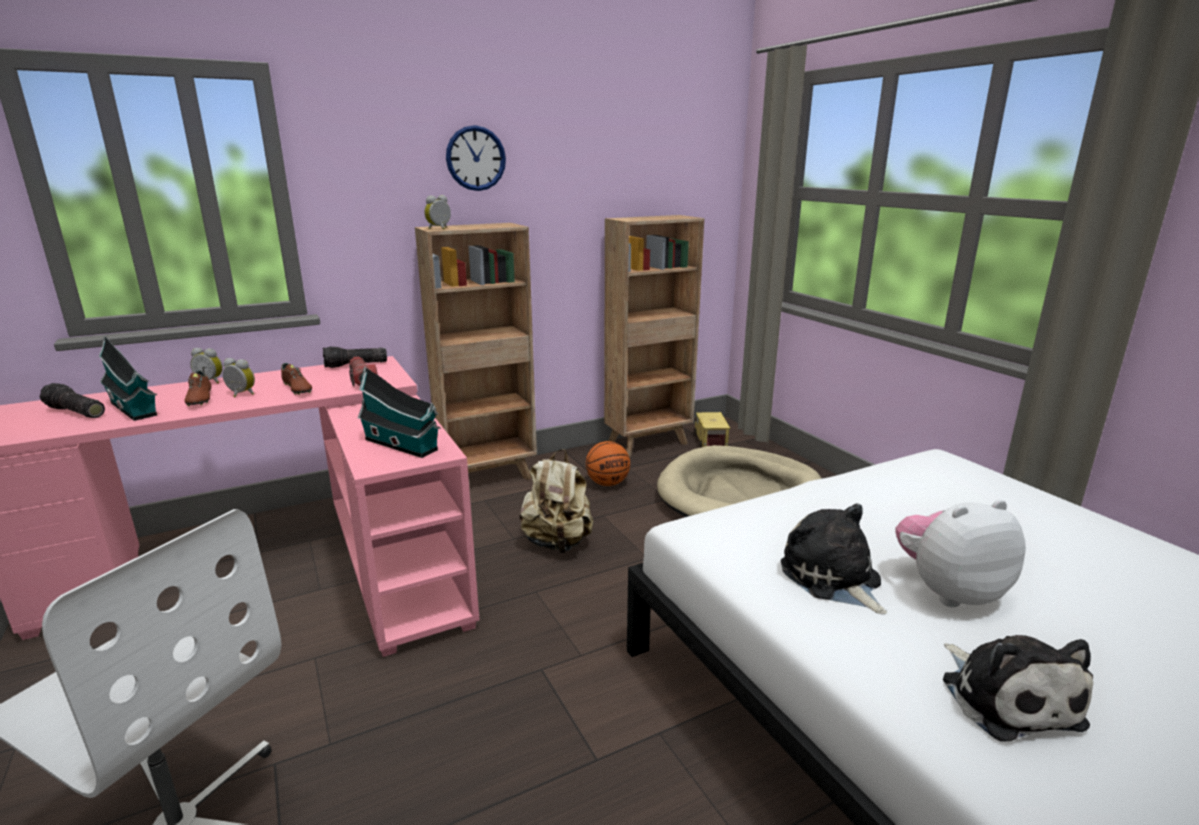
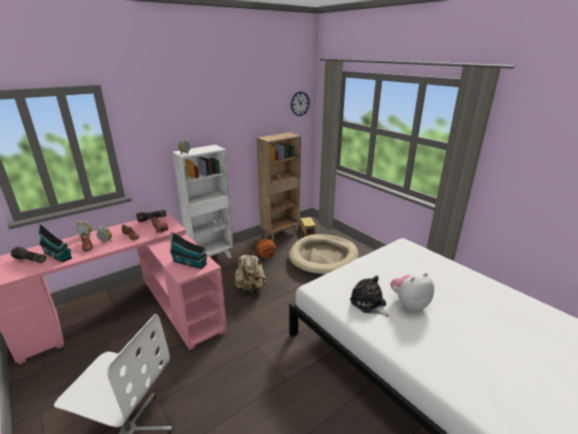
camera: 10 degrees left, 5 degrees up
brown bookcase [415,223,537,480] -> white bookcase [172,145,233,258]
wall clock [446,125,506,191] -> wall clock moved to [291,91,310,116]
plush toy [943,635,1093,741] -> none

